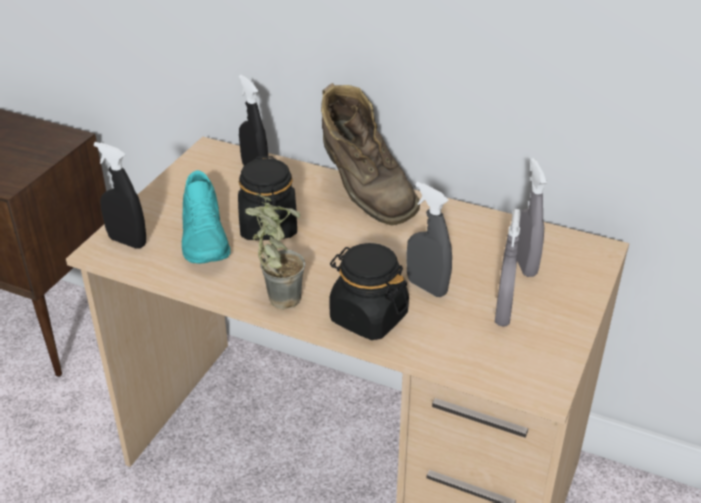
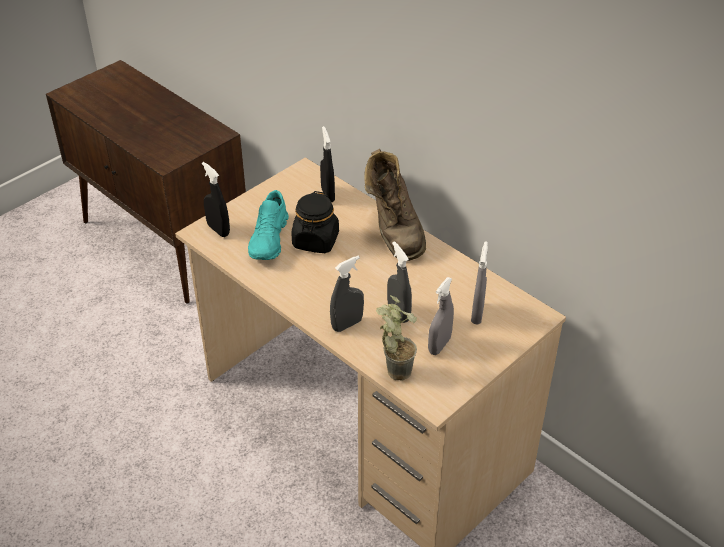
camera: 20 degrees right, 5 degrees up
potted plant [245,194,305,310] -> potted plant moved to [376,295,417,381]
black jar [329,243,409,340] -> grey spray bottle [330,256,364,332]

